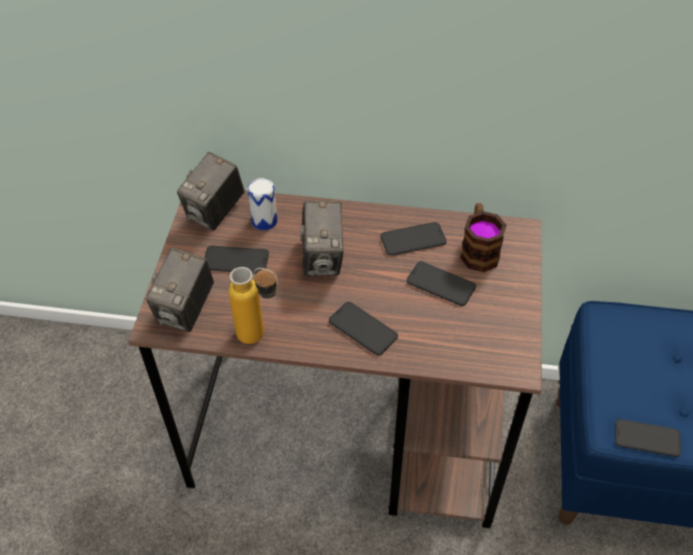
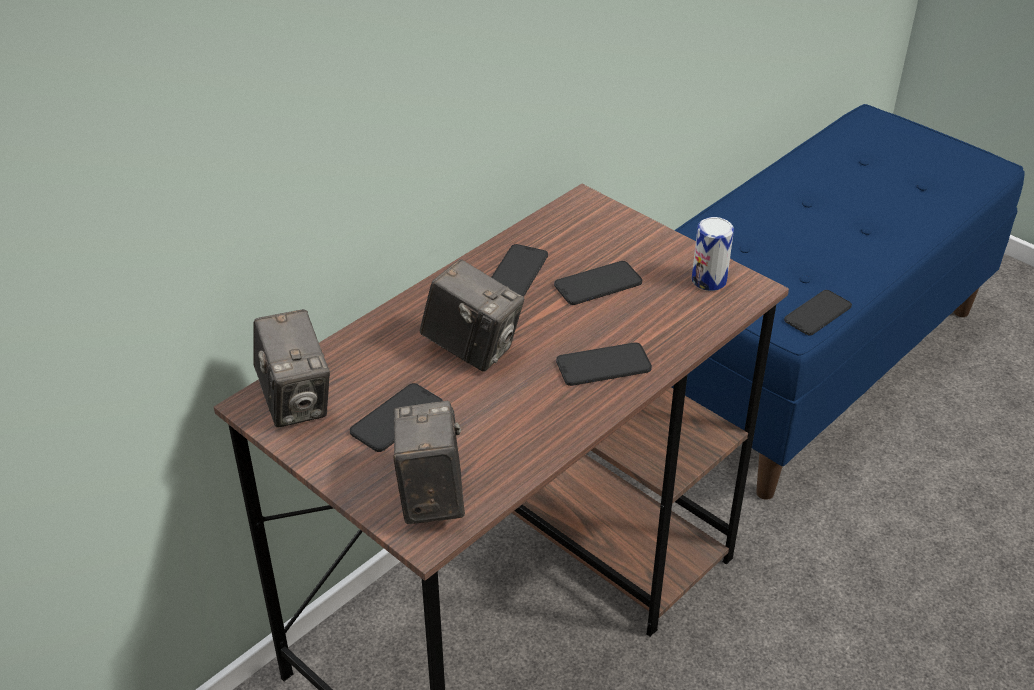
camera: 55 degrees left, 10 degrees down
camera [146,248,214,332] -> camera turned 150 degrees counterclockwise [393,401,465,524]
bottle [229,267,278,344] -> none
can [247,178,278,230] -> can moved to [692,217,734,291]
mug [460,203,506,272] -> none

